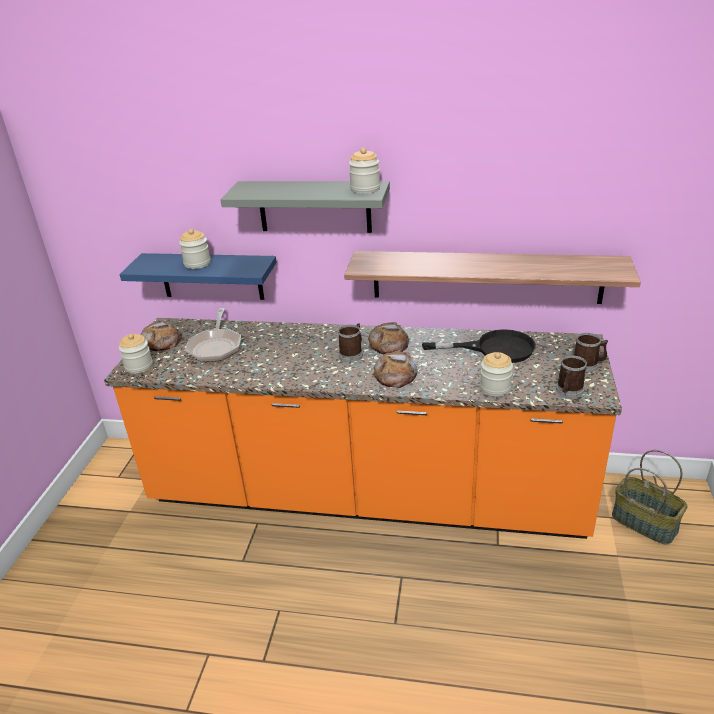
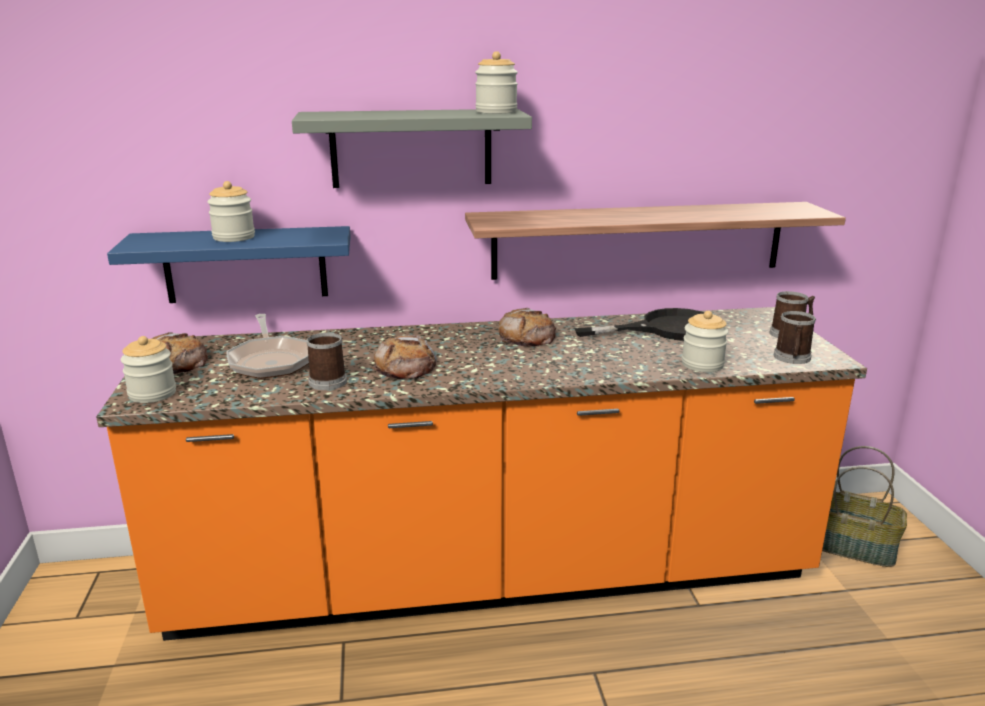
camera: 20 degrees left, 10 degrees down
mug [338,323,363,362] -> mug moved to [307,331,347,390]
bread [372,352,418,388] -> bread moved to [372,335,436,379]

